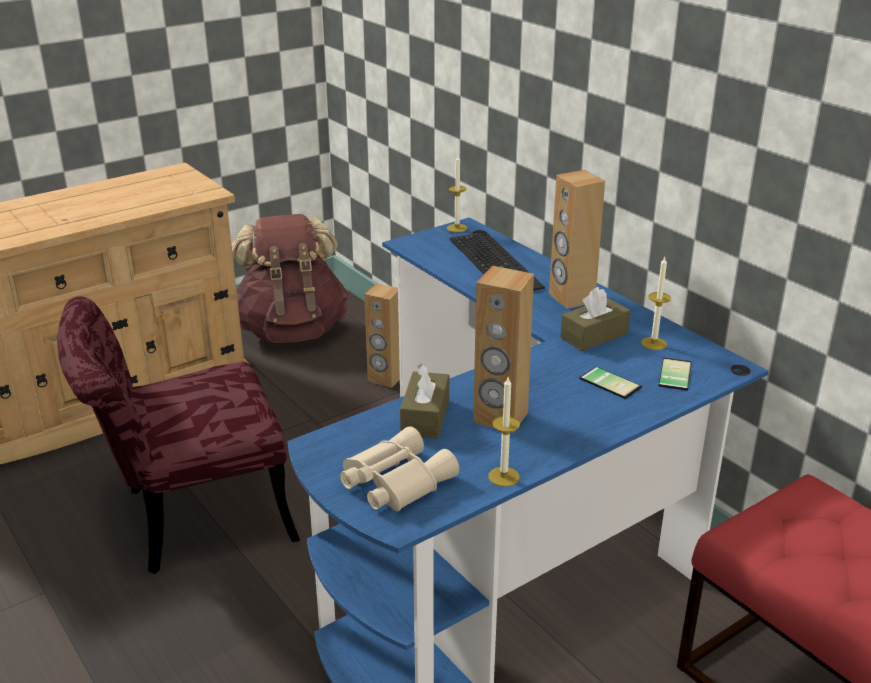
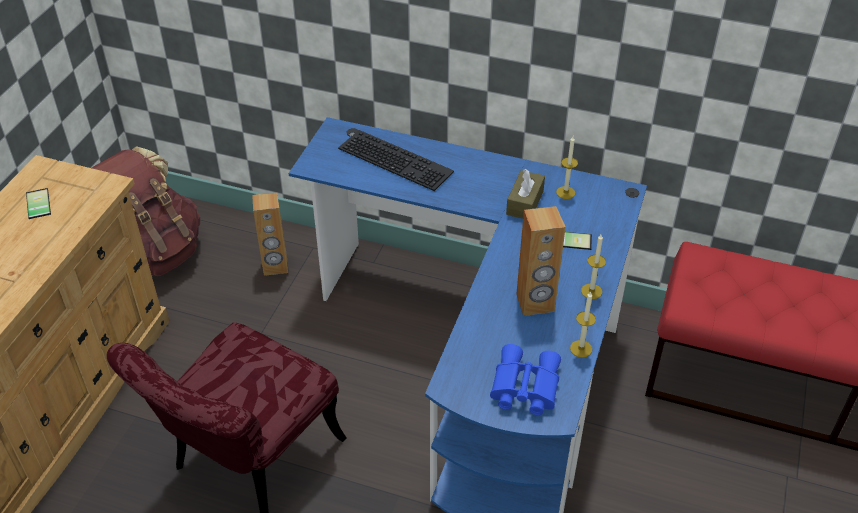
camera: 35 degrees left, 15 degrees up
beige binoculars [340,426,459,512] -> blue binoculars [490,344,561,415]
brown tissue box [400,364,449,439] -> none
candle [447,155,467,232] -> candle moved to [581,235,606,299]
brown speaker [549,170,605,309] -> none
phone [658,358,692,391] -> phone moved to [26,188,51,219]

